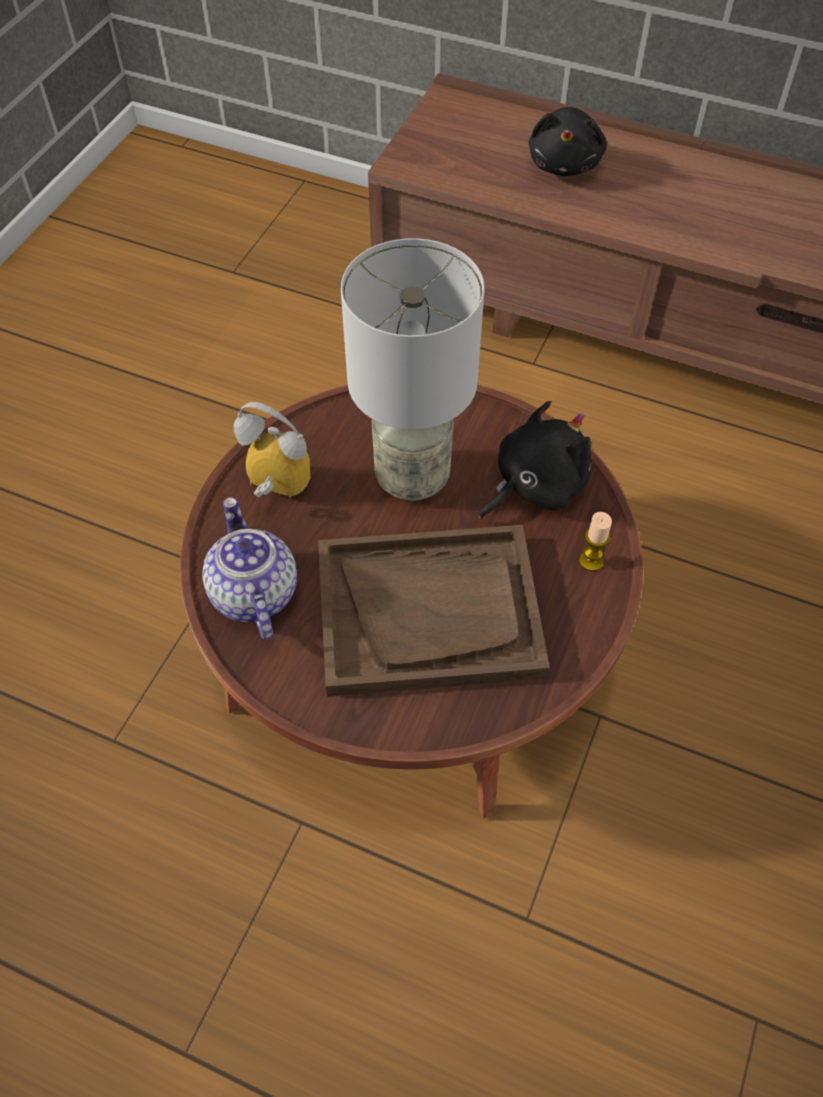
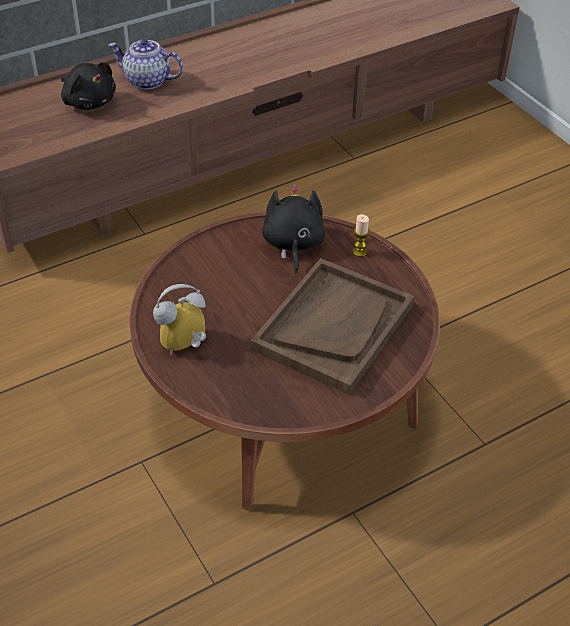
camera: 55 degrees left, 10 degrees down
teapot [202,497,297,640] -> teapot moved to [108,39,183,90]
grey table lamp [341,238,485,501] -> none

